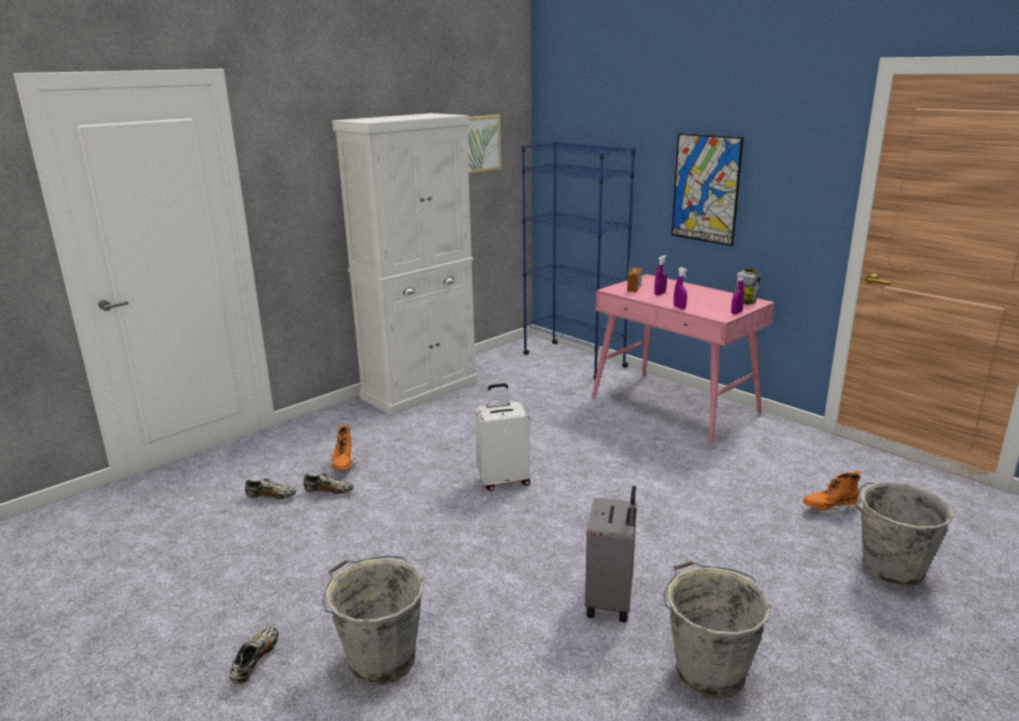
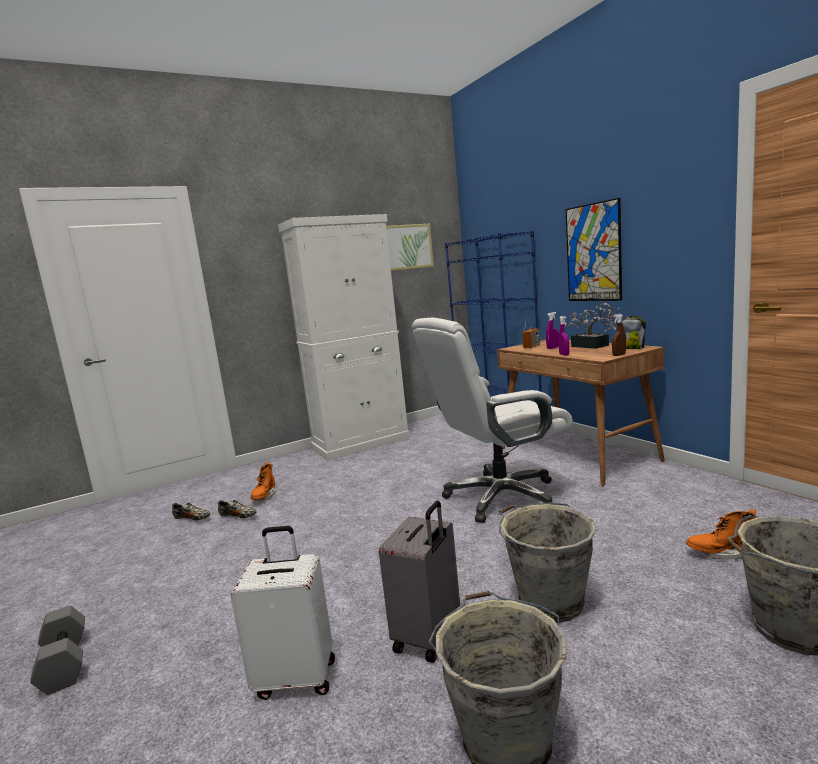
camera: 15 degrees right, 10 degrees down
shoe [229,627,279,684] -> grey dumbbell [30,606,85,695]
grey bucket [322,555,424,685] -> grey bucket moved to [499,503,596,623]
white suitcase [474,383,530,491] -> white suitcase moved to [230,526,335,700]
pink desk [592,274,774,444] -> brown desk [497,340,665,486]
purple spray bottle [731,272,745,315] -> brown spray bottle [612,314,626,356]
none -> white office chair [412,318,573,523]
none -> potted plant [564,303,619,349]

